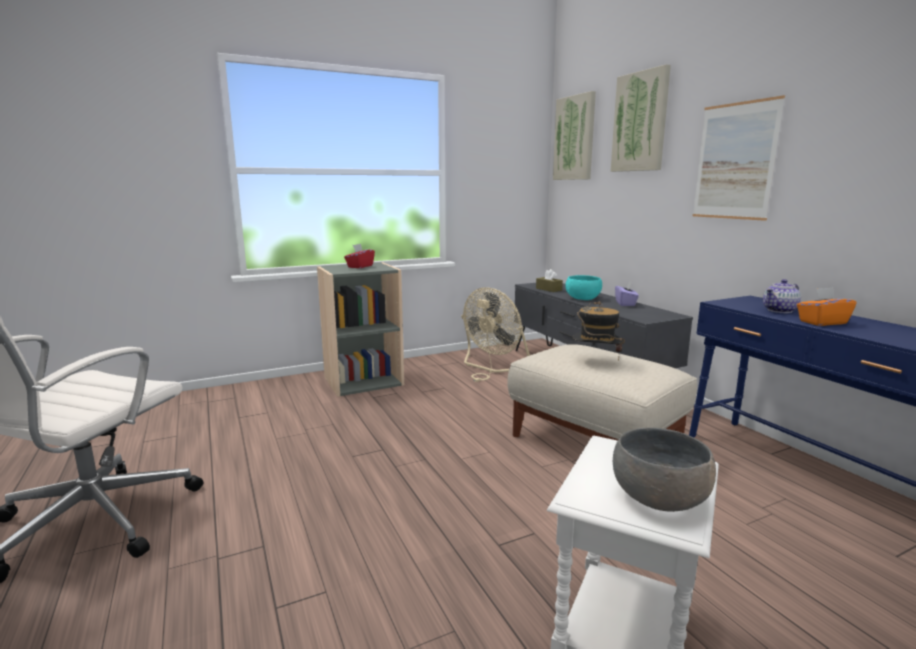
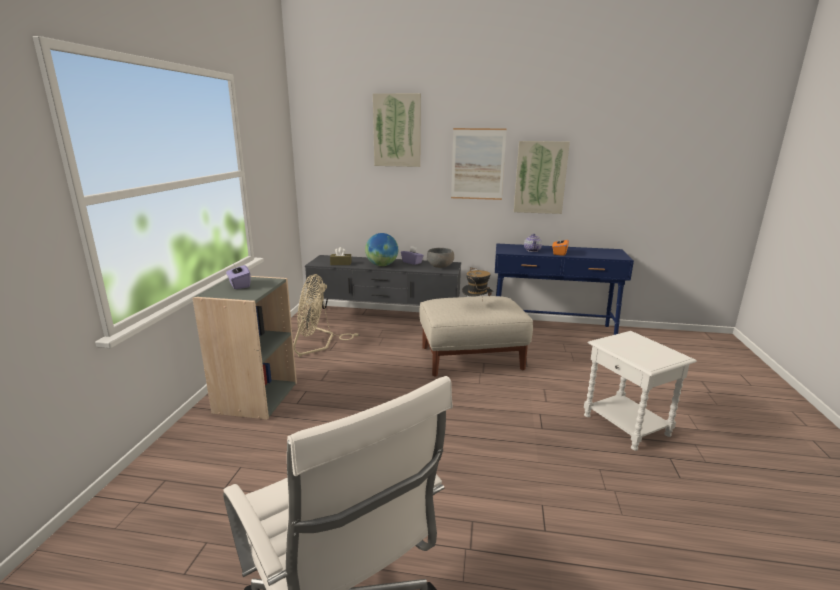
camera: 55 degrees left, 5 degrees up
red tissue box [344,244,375,268] -> purple tissue box [226,263,250,289]
beige fan [461,287,530,382] -> beige fan turned 75 degrees counterclockwise [293,274,359,357]
picture [553,91,596,180] -> picture moved to [514,141,570,214]
turquoise bowl [565,275,602,300] -> globe [365,233,398,266]
grey bowl [613,428,716,512] -> grey bowl moved to [427,248,454,268]

